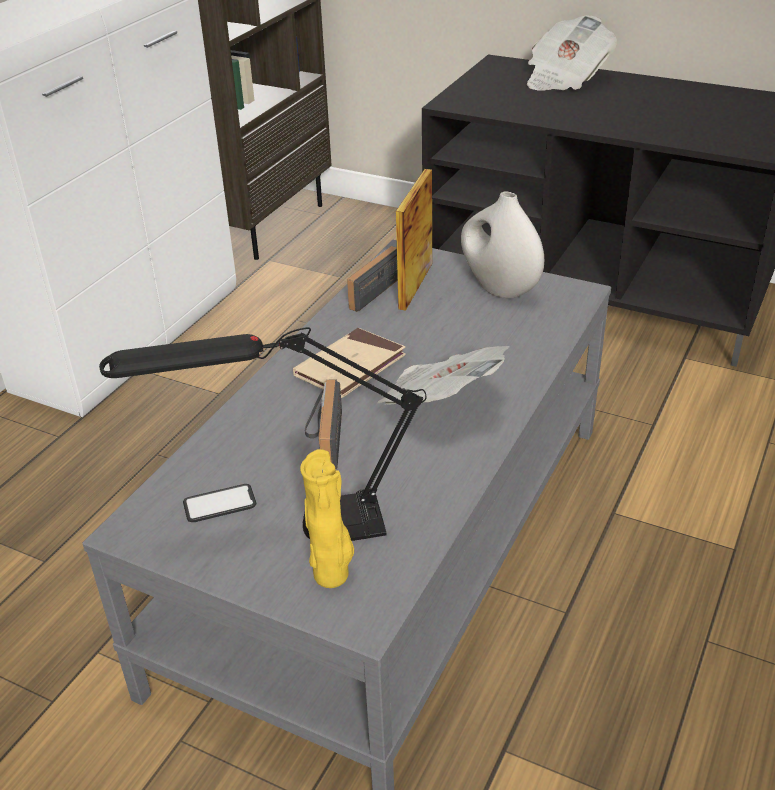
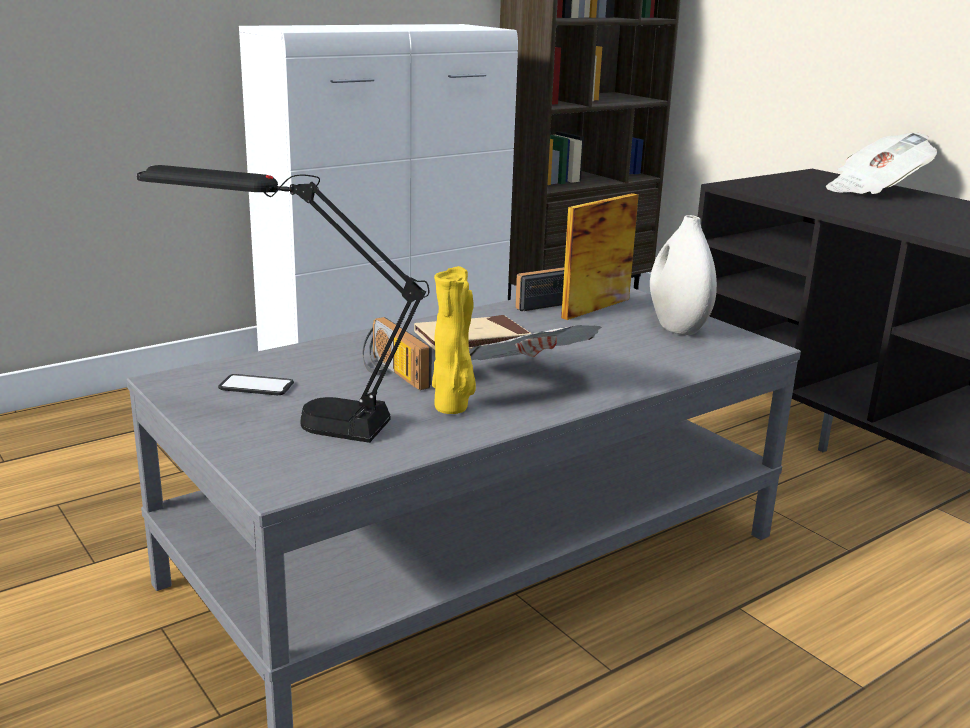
camera: 25 degrees right, 15 degrees down
yellow vase [300,449,354,588] -> yellow vase moved to [432,266,476,414]
radio [305,380,342,469] -> radio turned 60 degrees counterclockwise [363,317,432,390]

